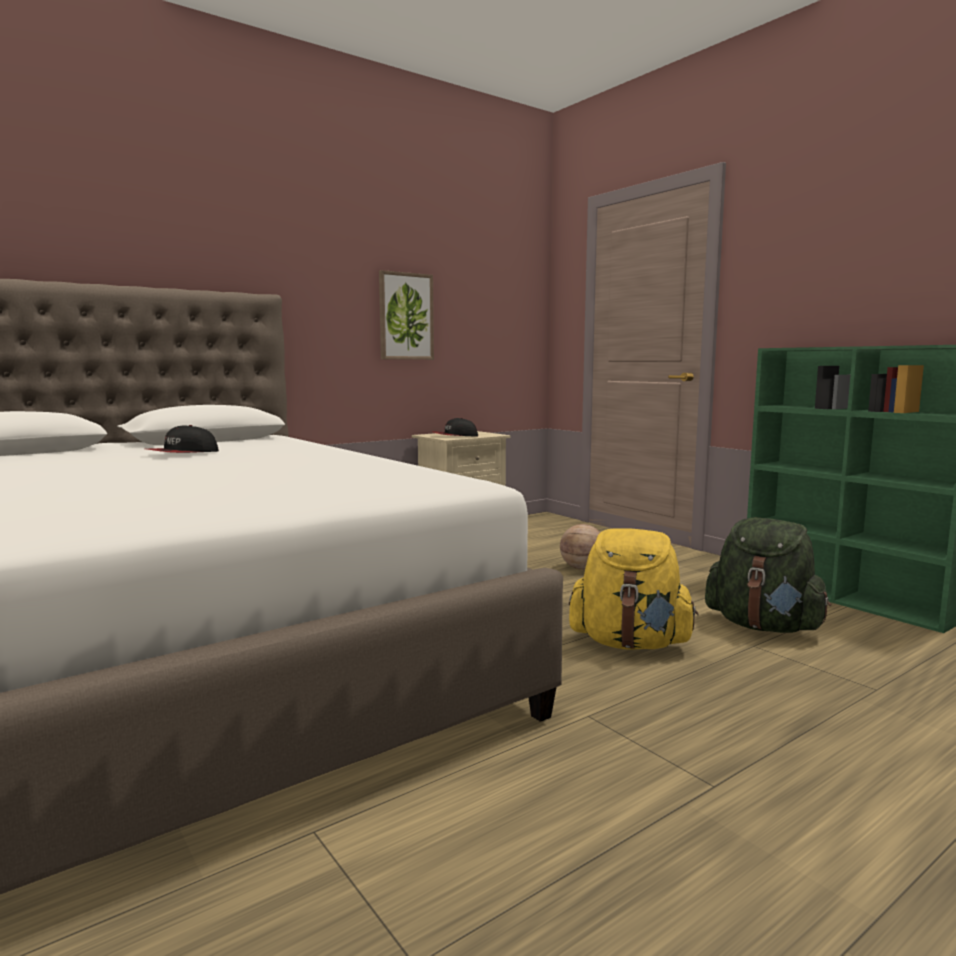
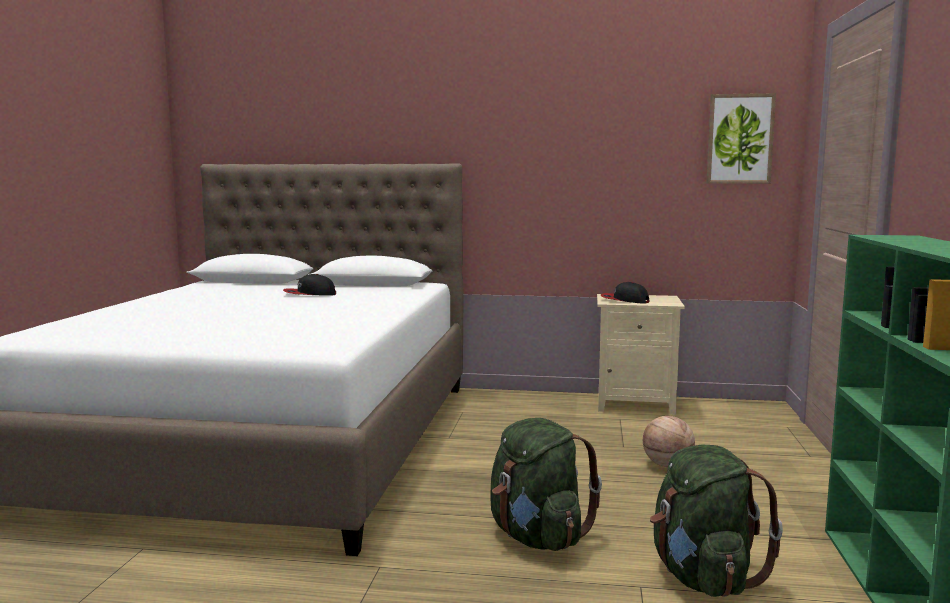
camera: 45 degrees right, 0 degrees up
picture [379,270,434,360] -> picture moved to [706,93,776,184]
yellow backpack [569,528,699,650] -> green backpack [490,418,602,551]

